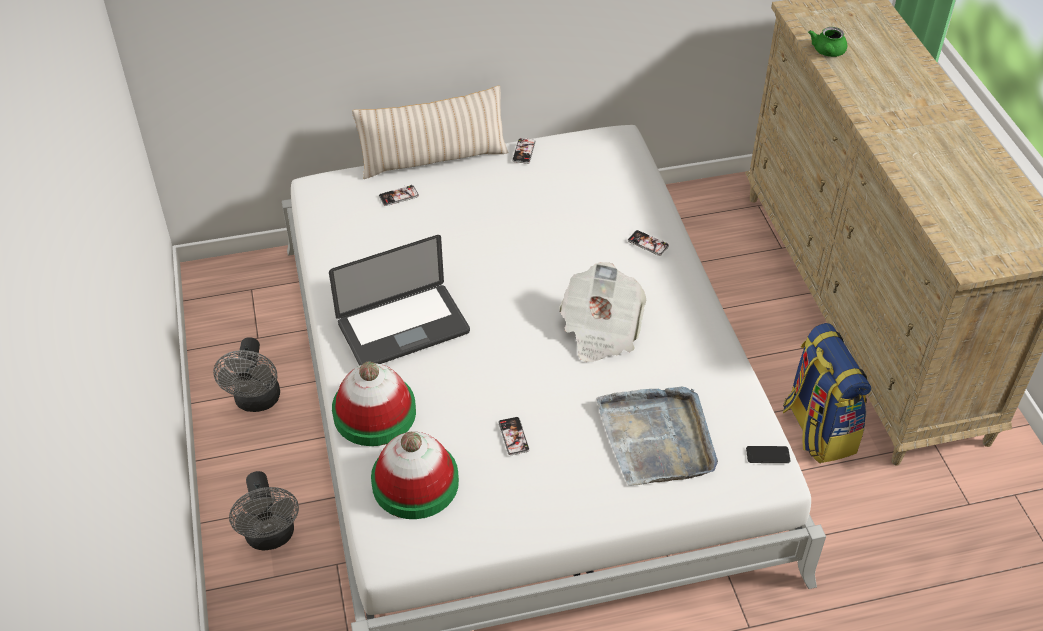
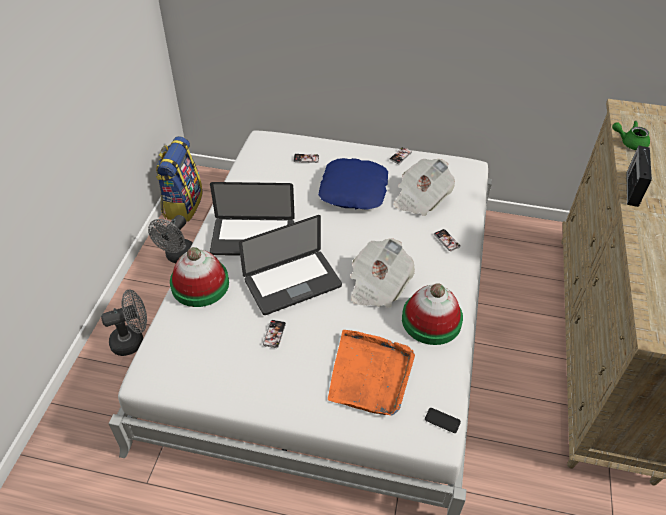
camera: 25 degrees right, 0 degrees up
grey fan [229,471,299,551] -> grey fan turned 120 degrees counterclockwise [101,290,147,356]
beige pillow [352,85,508,179] -> none
hat [371,432,459,519] -> hat moved to [402,283,463,345]
grey tray [596,387,718,486] -> orange tray [328,330,415,416]
backpack [783,323,871,464] -> backpack moved to [156,136,203,222]
green teapot [808,27,847,57] -> green teapot turned 60 degrees clockwise [612,121,650,150]
none -> laptop [239,215,342,315]
none -> blue pillow [318,158,388,210]
none -> newspaper [394,159,455,216]
none -> radio [626,145,652,207]

